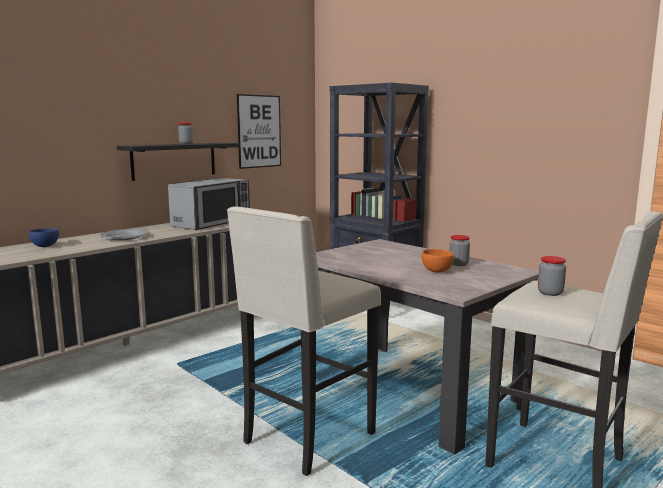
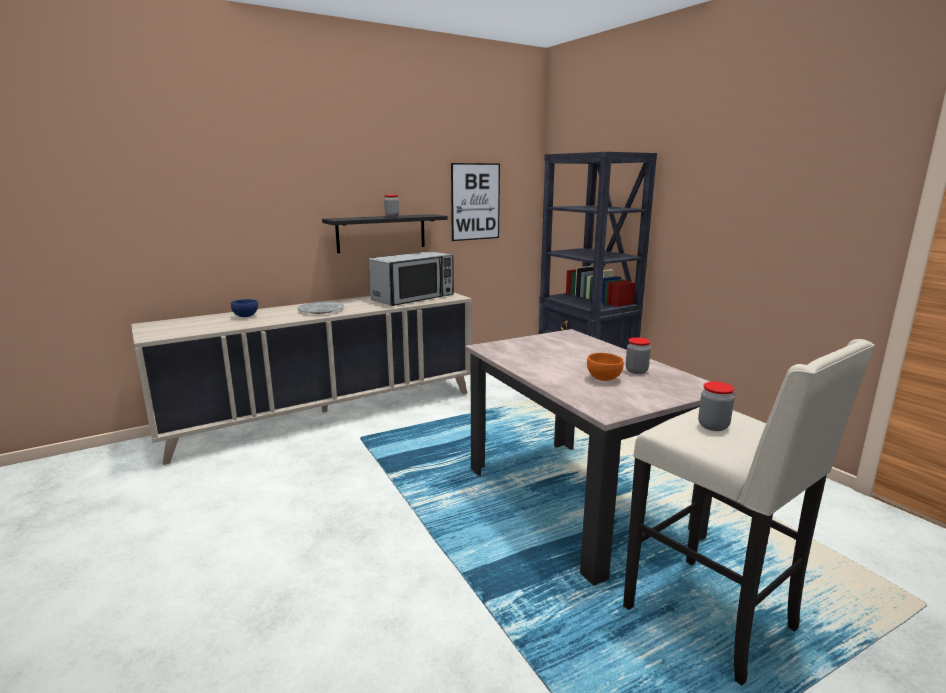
camera: 15 degrees right, 5 degrees up
beige stool [227,206,381,476] -> none

